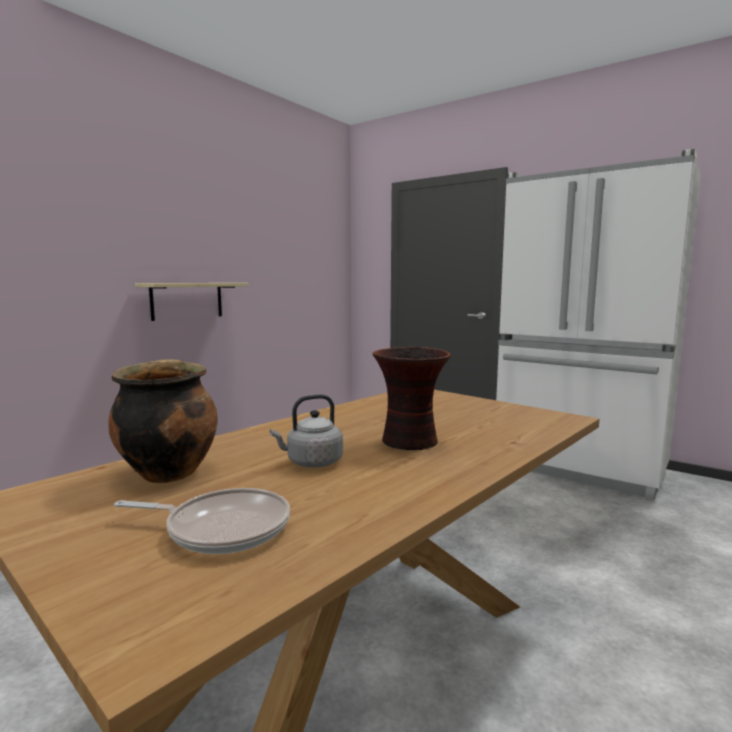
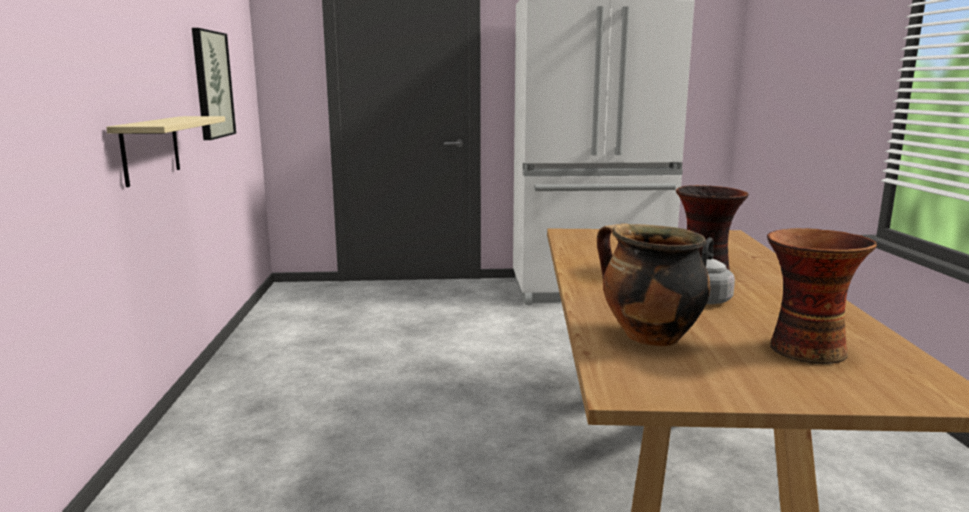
camera: 40 degrees left, 5 degrees up
frying pan [114,488,290,554] -> vase [767,228,877,364]
none -> picture [192,28,236,140]

